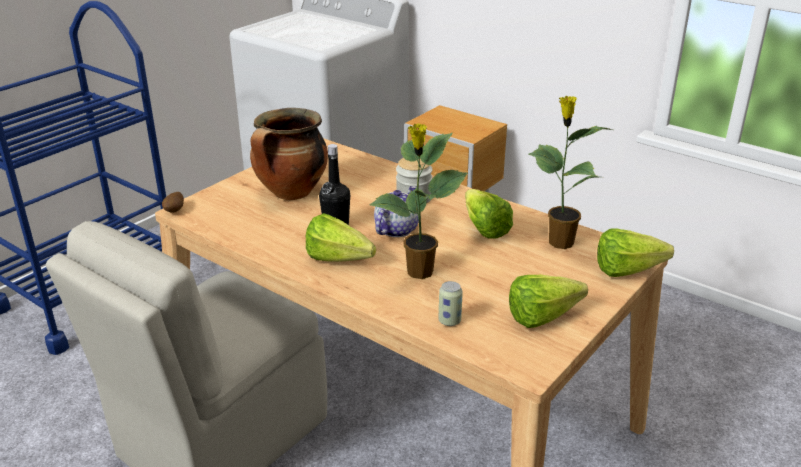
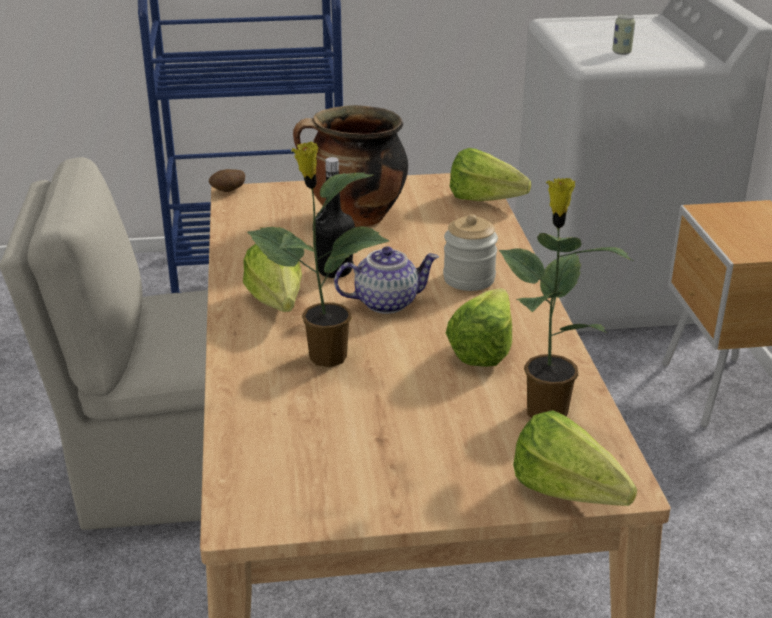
camera: 45 degrees right, 0 degrees up
can [438,281,463,326] -> can moved to [612,14,635,55]
lettuce [509,275,588,328] -> lettuce moved to [450,148,531,201]

